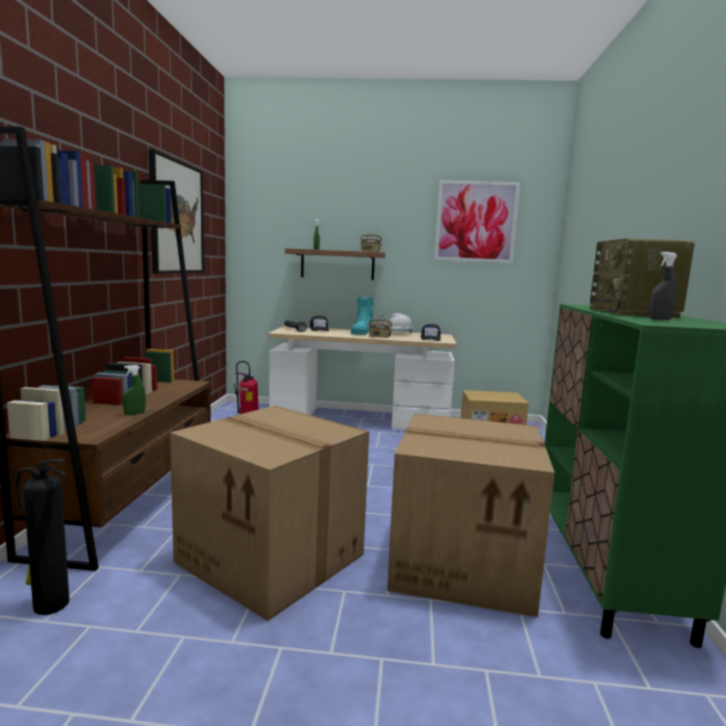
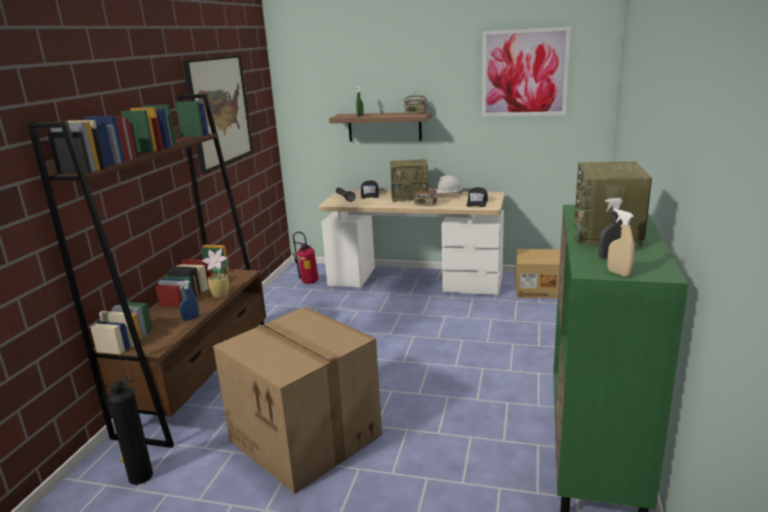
camera: 10 degrees right, 10 degrees up
green spray bottle [123,365,146,415] -> blue spray bottle [177,280,199,321]
turquoise boot [351,297,374,335] -> radio [390,159,429,202]
cardboard box [387,413,555,617] -> none
none -> potted plant [202,249,229,297]
none -> beige spray bottle [608,209,635,277]

